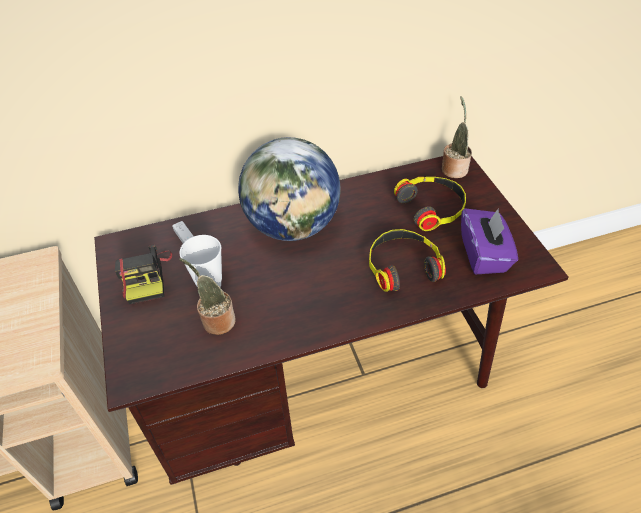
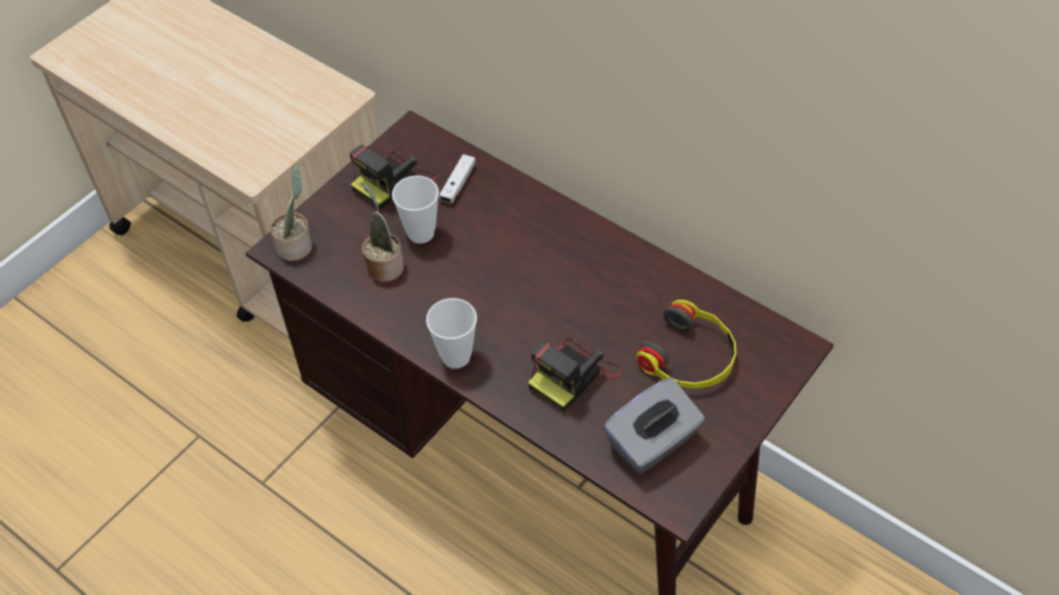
camera: 55 degrees right, 5 degrees up
globe [238,137,341,241] -> none
headphones [369,229,446,292] -> camera [528,337,622,412]
potted plant [442,96,472,178] -> potted plant moved to [270,165,312,261]
purple tissue box [461,208,518,274] -> grey tissue box [604,377,705,474]
none -> cup [426,298,477,369]

